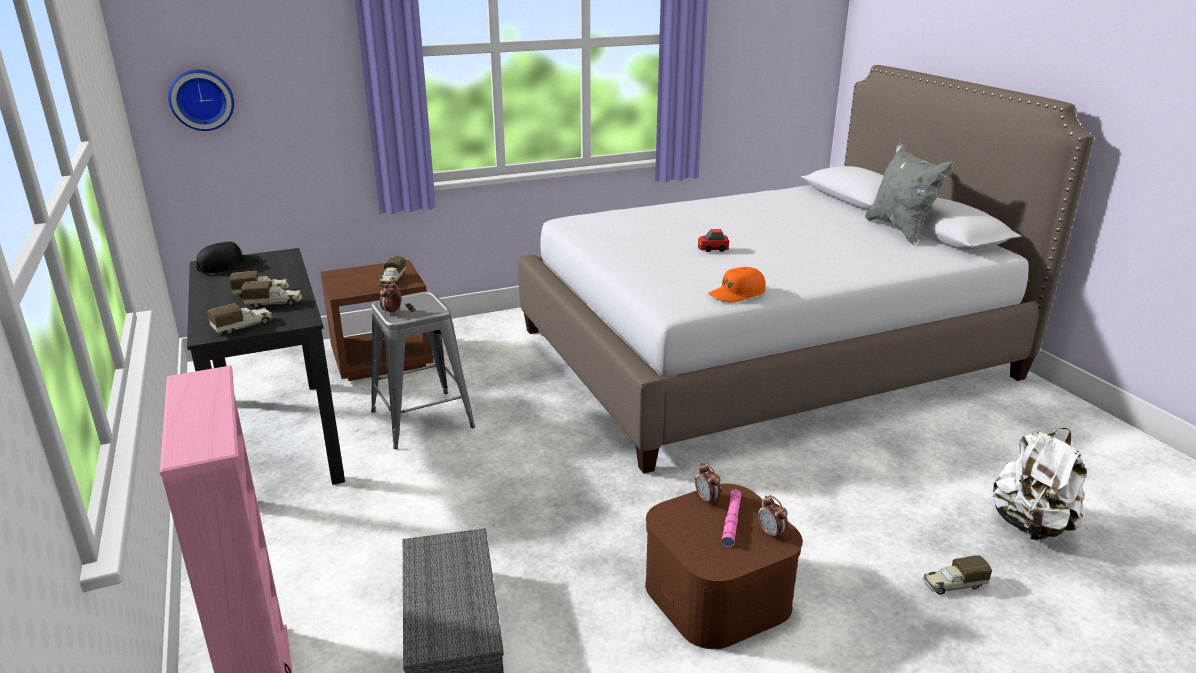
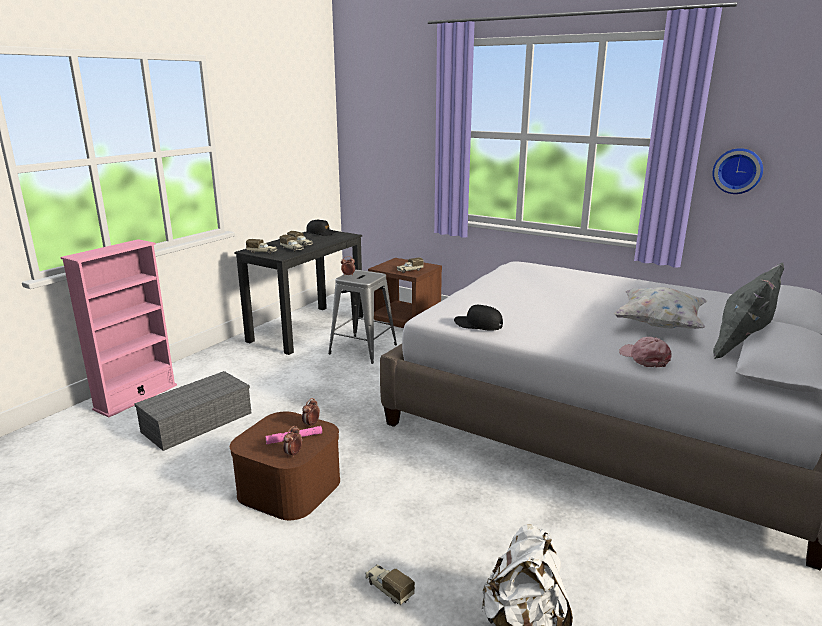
camera: 55 degrees right, 5 degrees down
wall clock [168,69,234,131] -> wall clock moved to [712,148,763,194]
toy car [698,229,729,252] -> none
orange cap [708,267,765,303] -> black cap [454,305,503,331]
none -> white pillow [613,287,707,329]
none -> pink cap [619,337,672,367]

